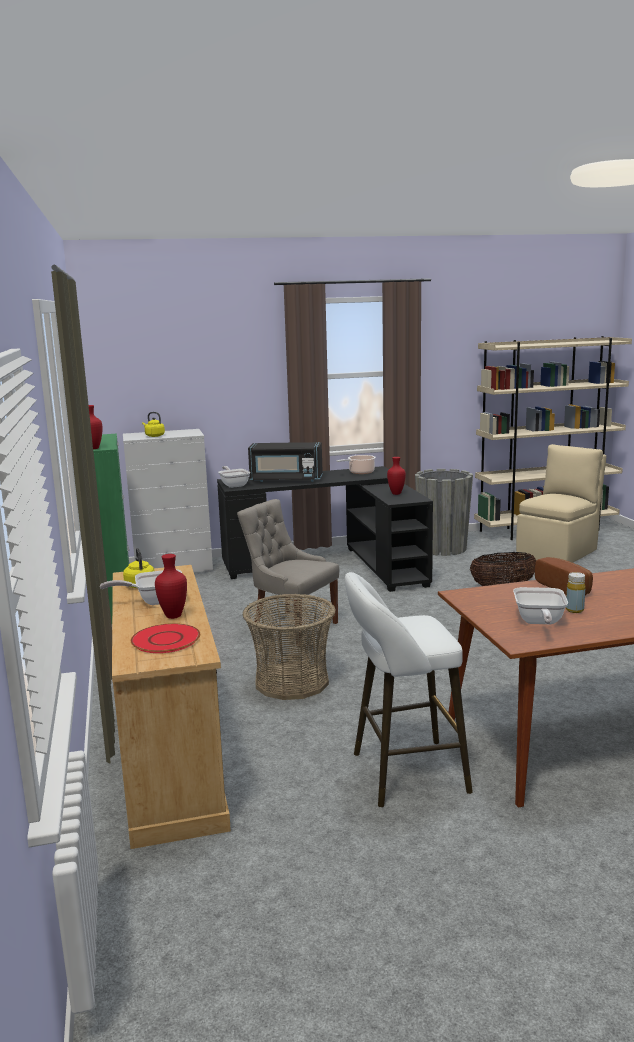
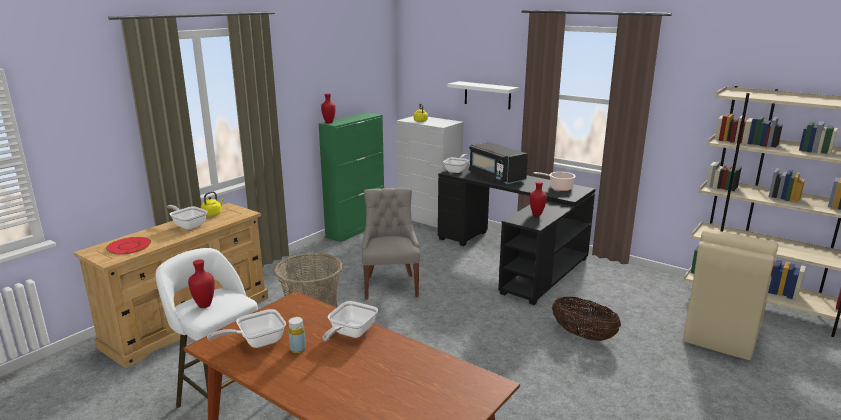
camera: 50 degrees right, 5 degrees up
red vase [155,554,187,619] -> red vase moved to [188,259,215,308]
grey planter [415,469,473,556] -> none
beige chair [516,444,606,563] -> beige chair turned 120 degrees clockwise [683,229,778,360]
bread [535,557,593,595] -> frying pan [322,301,378,342]
none -> white shelf [447,81,519,109]

